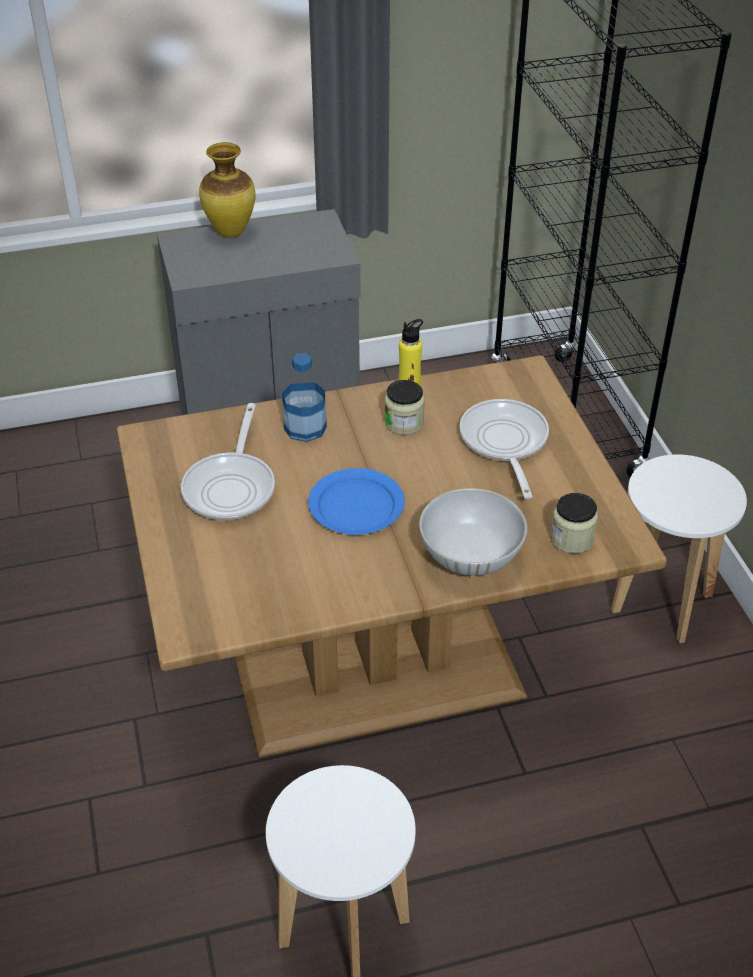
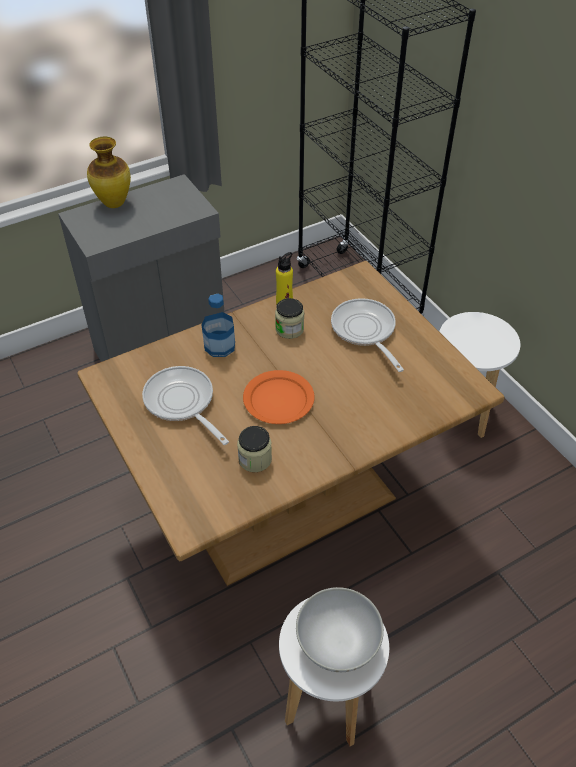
camera: 15 degrees left, 5 degrees up
frying pan [181,403,275,520] -> frying pan turned 150 degrees clockwise [142,366,229,445]
blue plate [308,468,405,535] -> orange plate [243,370,315,424]
white bowl [419,488,527,576] -> white bowl moved to [296,587,384,672]
jar [550,493,598,553] -> jar moved to [237,426,272,472]

